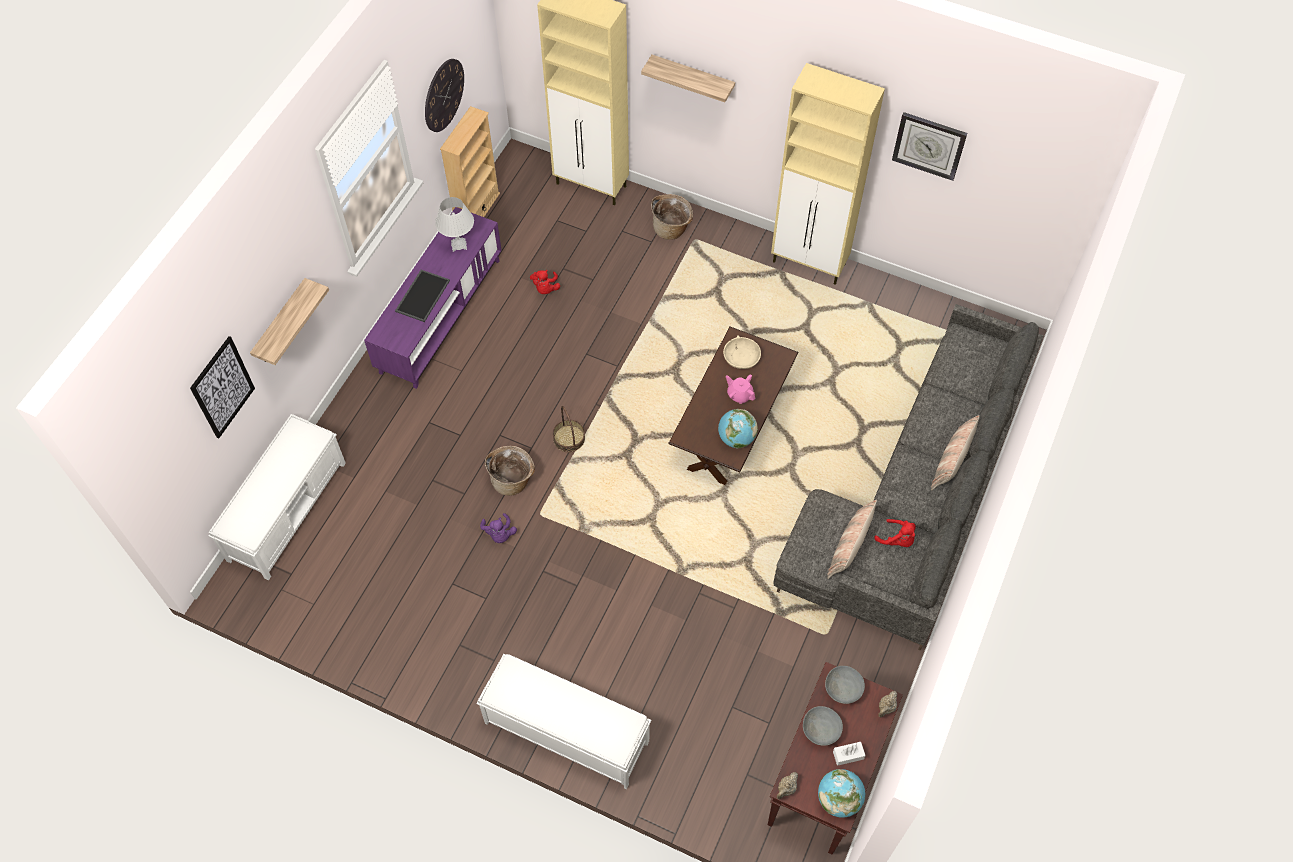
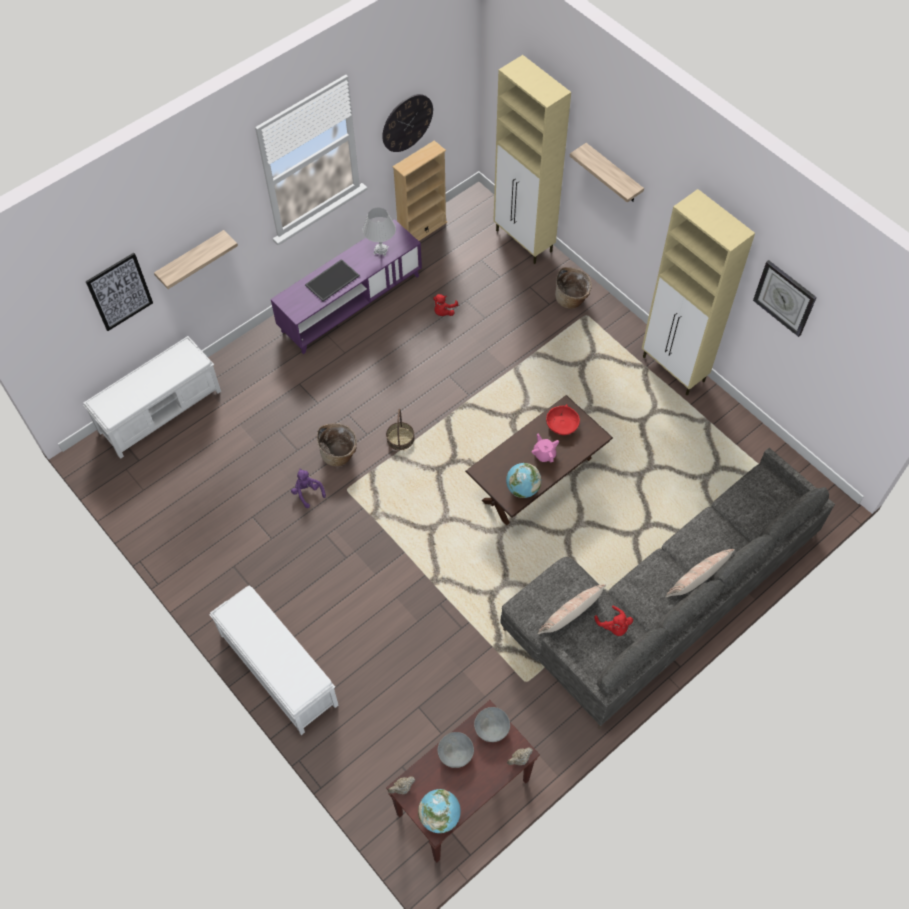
camera: 25 degrees right, 0 degrees up
purple plush toy [480,513,517,543] -> purple plush toy turned 135 degrees clockwise [291,469,326,508]
beige bowl [723,335,761,369] -> red bowl [546,404,580,435]
white tissue box [833,742,866,766] -> none

